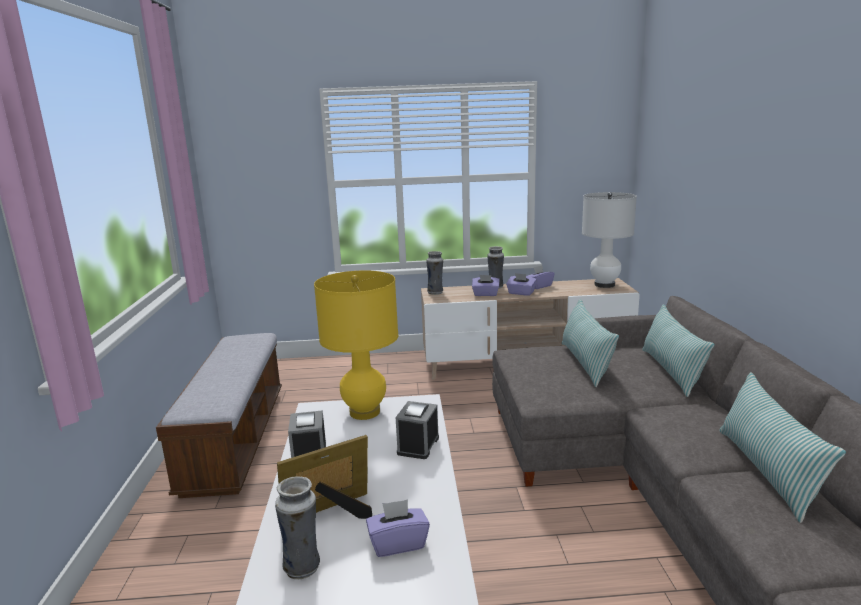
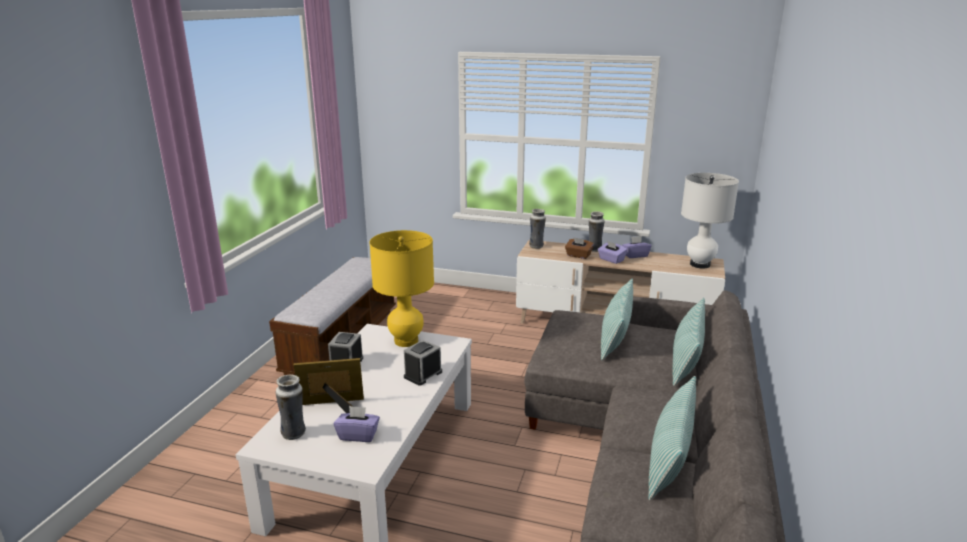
camera: 20 degrees right, 5 degrees up
purple tissue box [472,275,500,296] -> brown tissue box [565,237,594,259]

